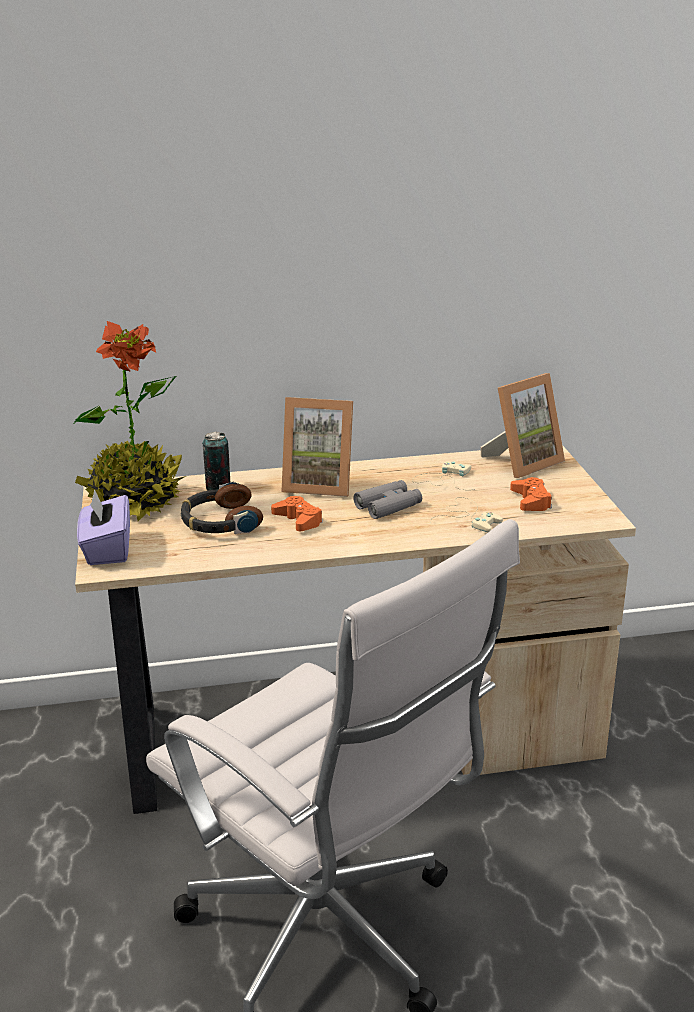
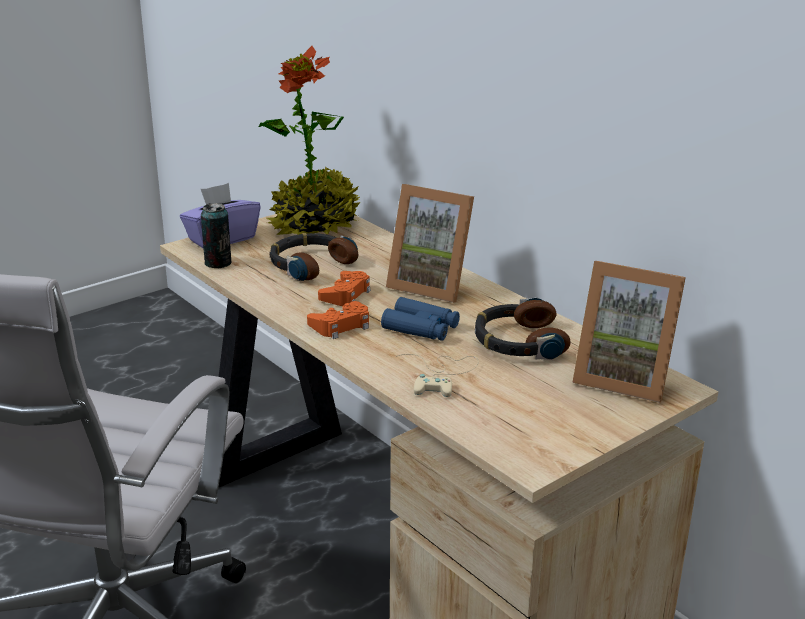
camera: 60 degrees right, 0 degrees up
can [202,432,230,491] -> can moved to [201,203,231,268]
picture frame [282,397,353,497] -> picture frame turned 45 degrees counterclockwise [386,184,474,303]
grey binoculars [353,480,422,519] -> blue binoculars [381,297,460,341]
beige game controller [412,461,475,490] -> headphones [475,297,571,360]
orange game controller [510,477,552,511] -> orange game controller moved to [307,301,369,339]

